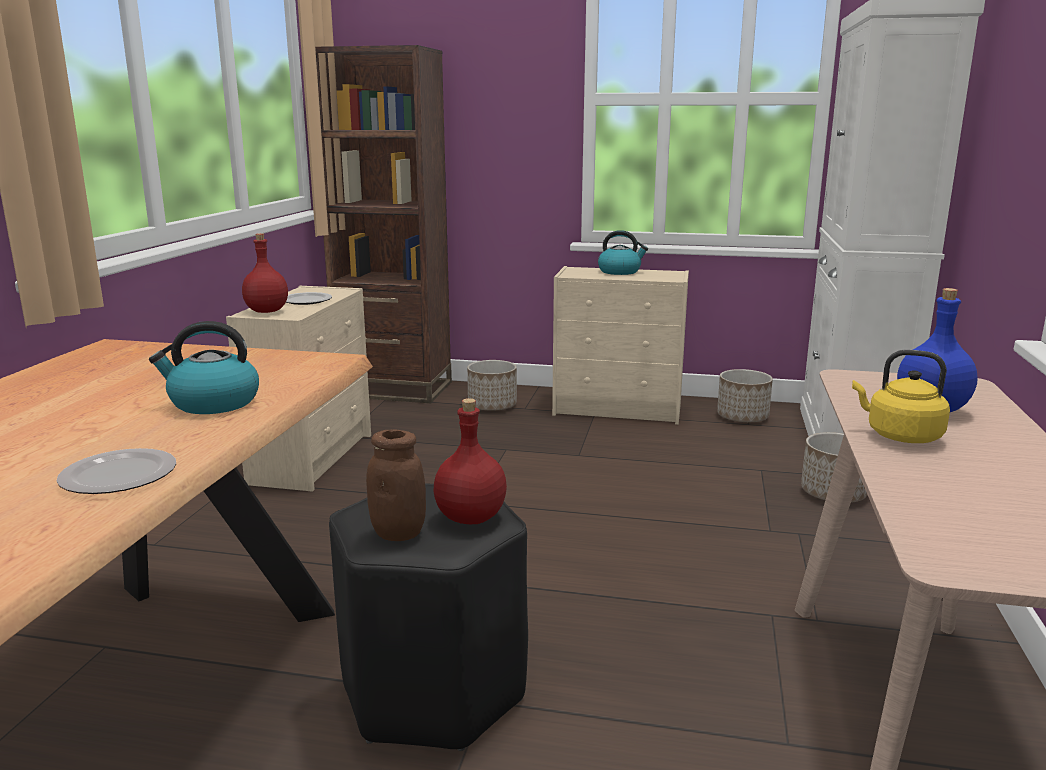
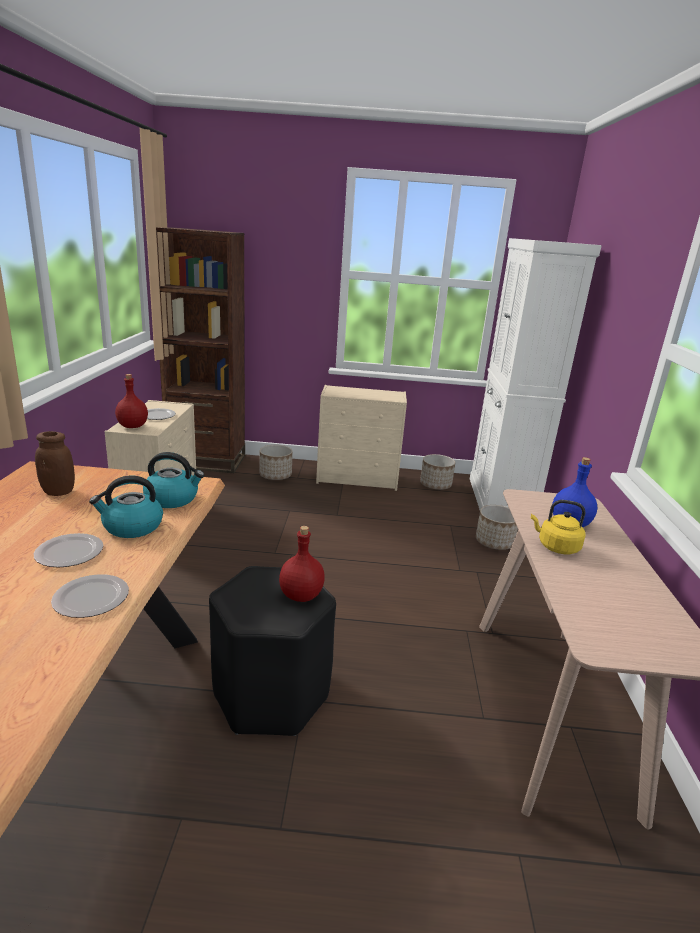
camera: 10 degrees left, 5 degrees up
brown jar [366,429,426,541] -> brown jar moved to [35,431,75,496]
kettle [598,230,648,275] -> kettle moved to [143,452,204,508]
none -> plate [34,533,103,567]

